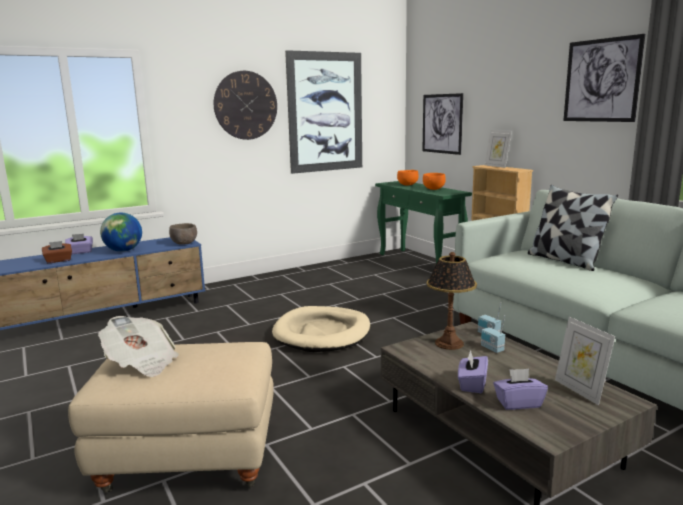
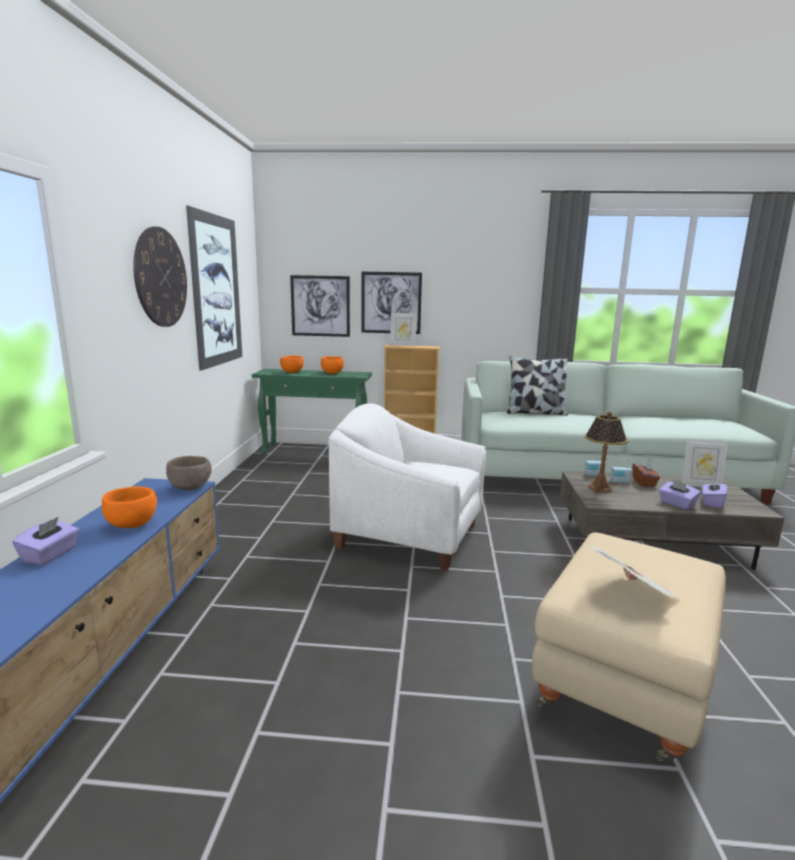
camera: 55 degrees left, 0 degrees up
brown tissue box [42,241,72,263] -> brown tissue box moved to [632,461,660,487]
globe [100,213,142,252] -> orange bowl [102,486,157,528]
beige dog bed [272,306,370,352] -> white armchair [329,404,486,570]
picture [563,34,645,122] -> picture moved to [361,272,422,334]

